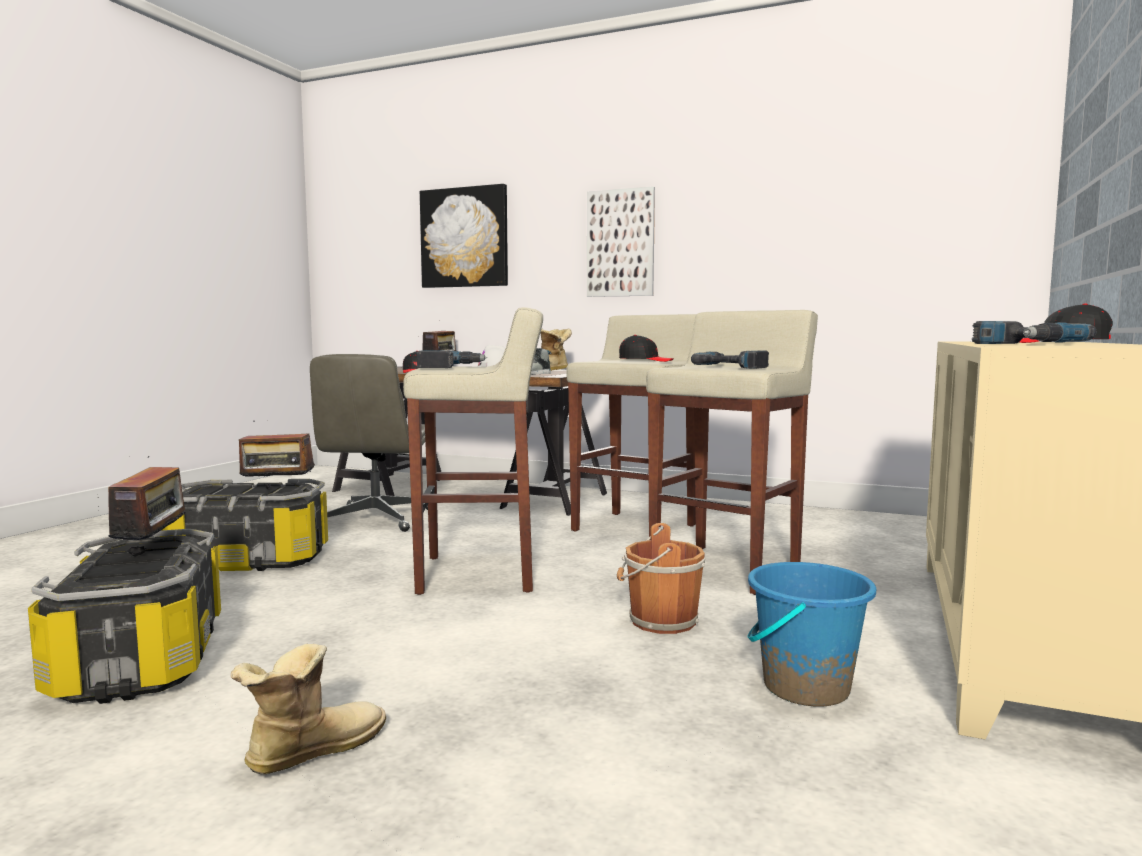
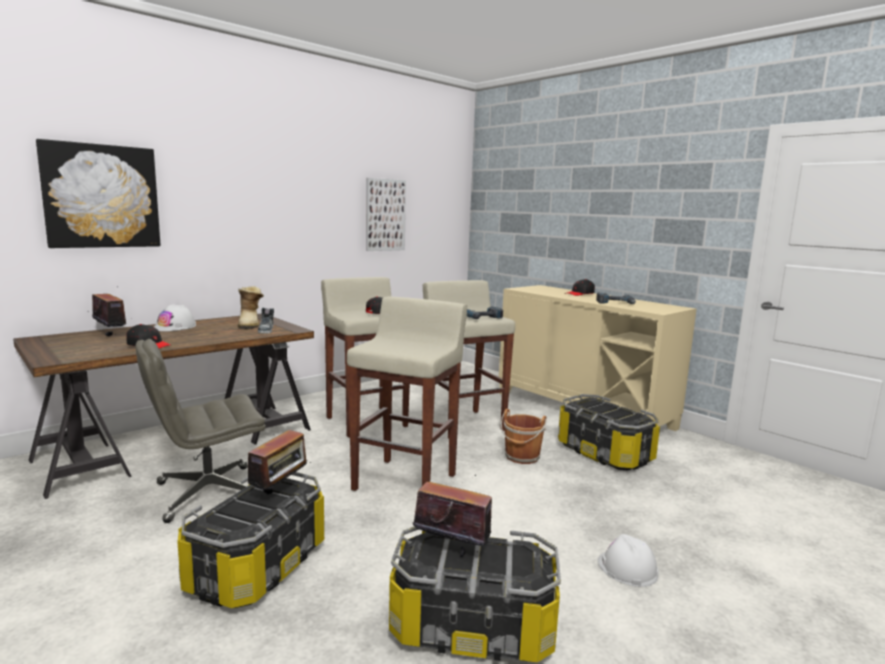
camera: 65 degrees left, 5 degrees up
boot [231,644,386,774] -> white hard hat [598,534,659,587]
grey office chair [310,354,428,532] -> grey office chair turned 120 degrees clockwise [136,339,266,523]
power drill [417,351,487,368] -> none
picture [587,186,655,297] -> picture moved to [366,178,406,251]
blue bucket [747,562,876,707] -> storage box [558,394,660,471]

